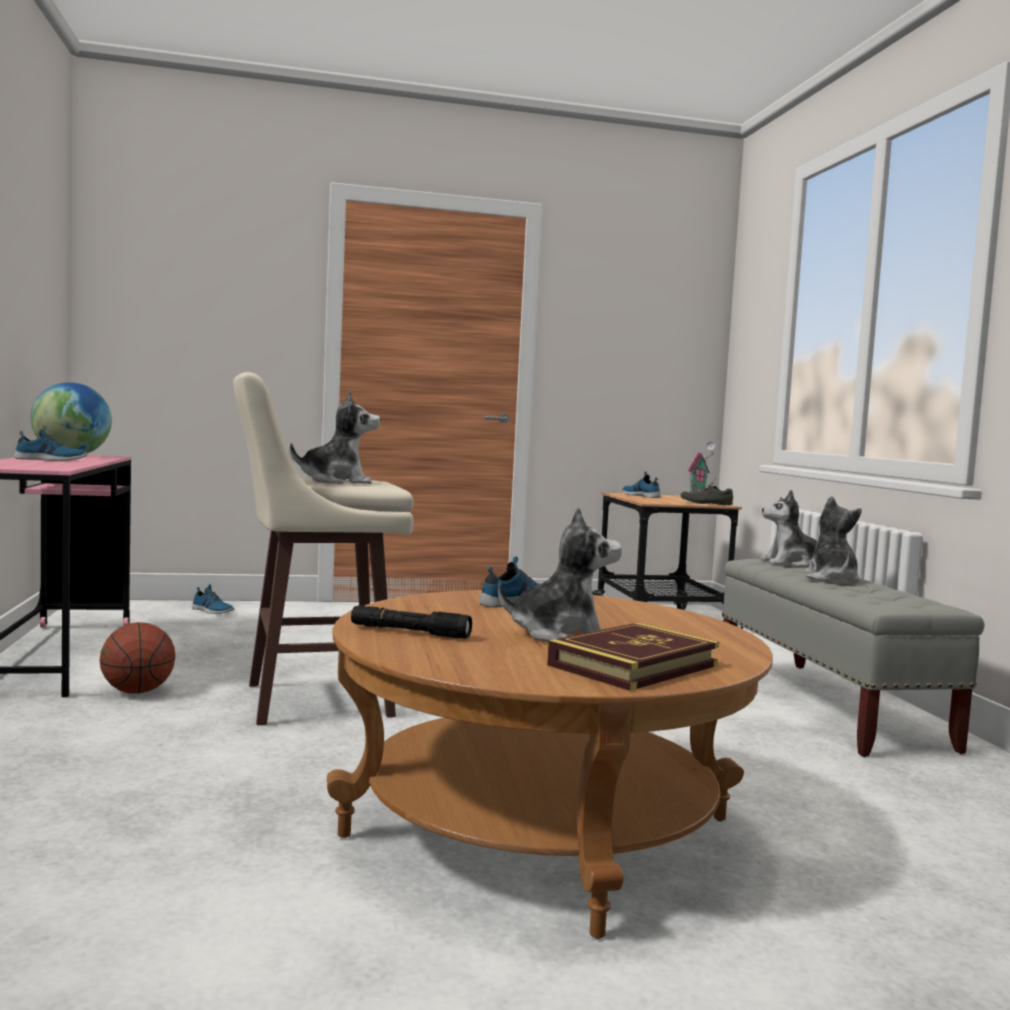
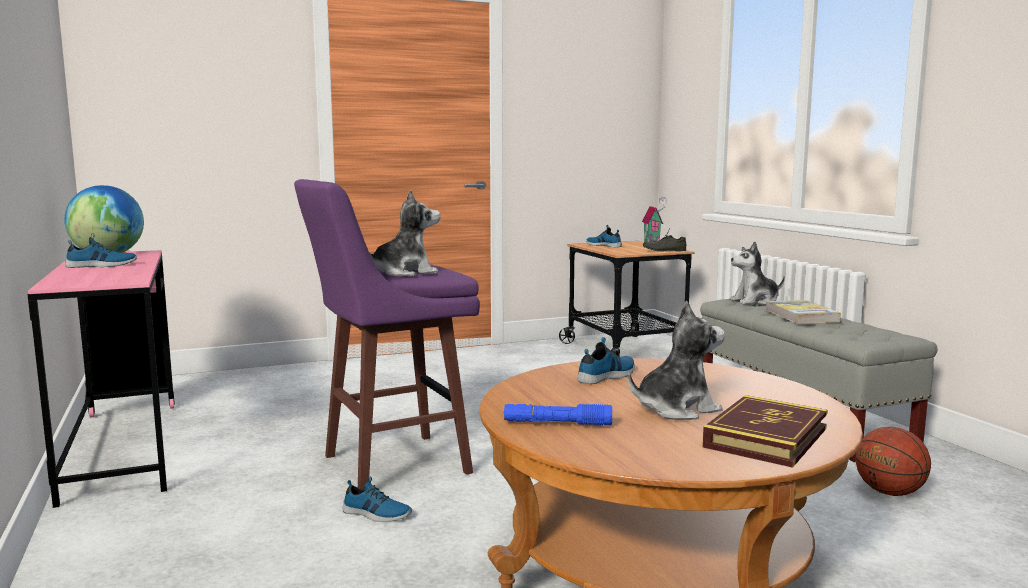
camera: 10 degrees left, 5 degrees up
basketball [99,622,175,694] -> basketball moved to [855,426,931,496]
shoe [192,584,234,614] -> shoe moved to [342,476,412,522]
beige stool [233,372,414,725] -> purple stool [294,179,480,489]
black flashlight [351,605,472,639] -> blue flashlight [504,404,612,426]
plush toy [805,496,862,583] -> book [766,300,841,324]

